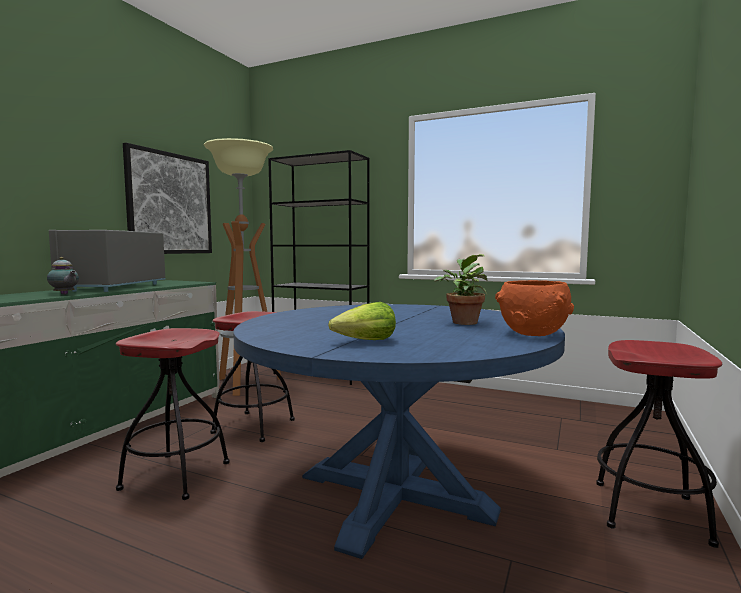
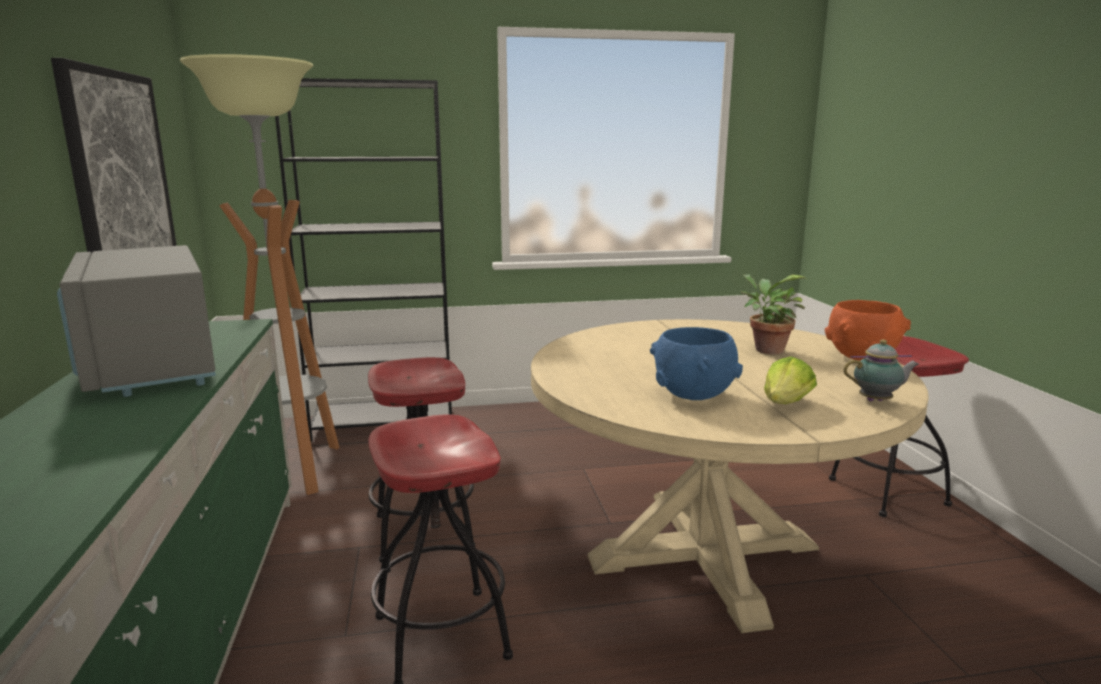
camera: 35 degrees left, 10 degrees up
teapot [47,257,79,295] -> teapot moved to [843,339,920,401]
blue dining table [233,304,565,559] -> beige dining table [531,319,929,633]
none -> blue bowl [650,327,743,400]

